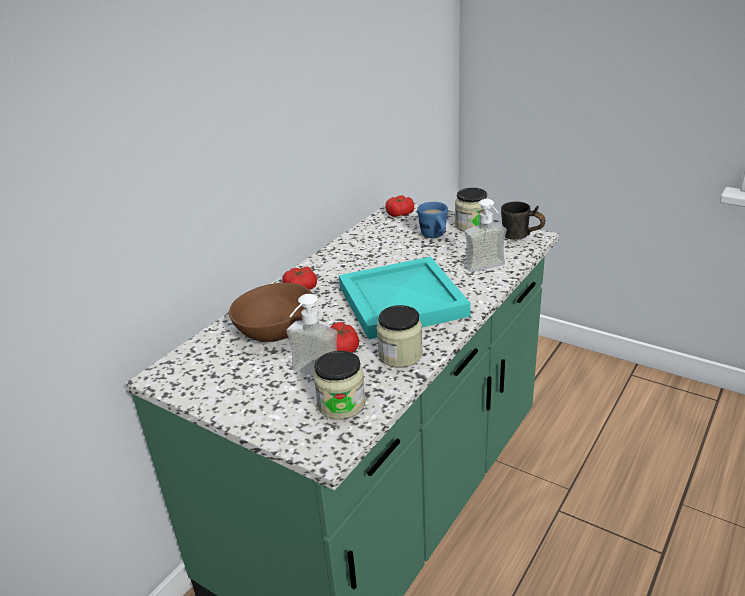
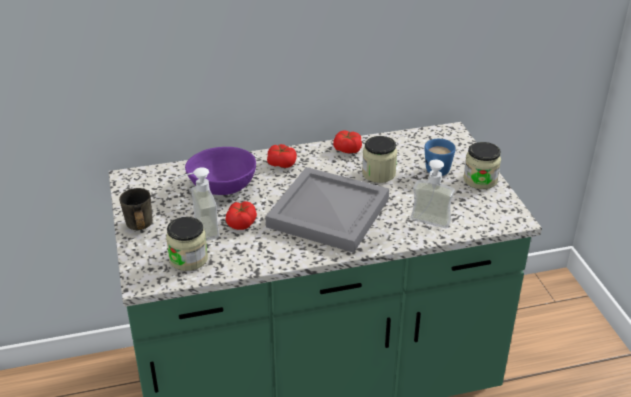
camera: 40 degrees right, 5 degrees up
brown bowl [229,283,313,342] -> purple bowl [185,147,256,195]
turquoise tray [339,257,471,340] -> grey tray [265,167,389,253]
jar [377,305,423,367] -> jar moved to [362,136,397,183]
tomato [385,195,414,217] -> tomato moved to [333,131,362,153]
grey mug [501,202,545,240] -> grey mug moved to [119,188,153,230]

